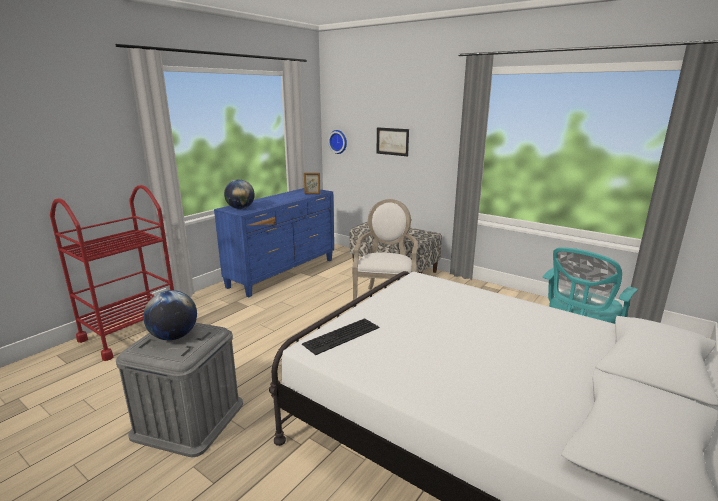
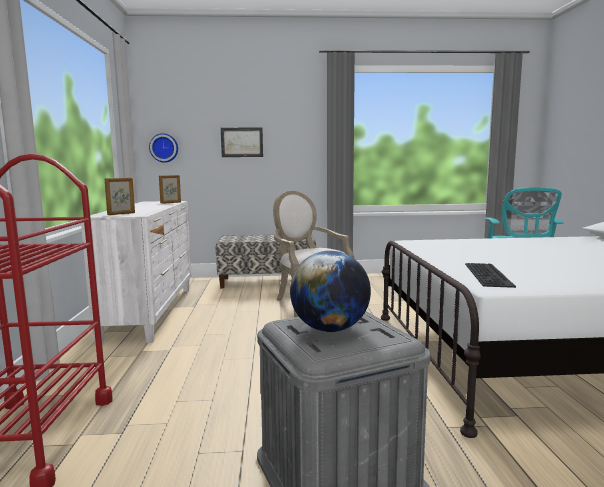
camera: 40 degrees left, 10 degrees down
blue dresser [214,188,334,297] -> white dresser [81,201,192,344]
globe [224,179,255,209] -> picture frame [104,178,135,215]

